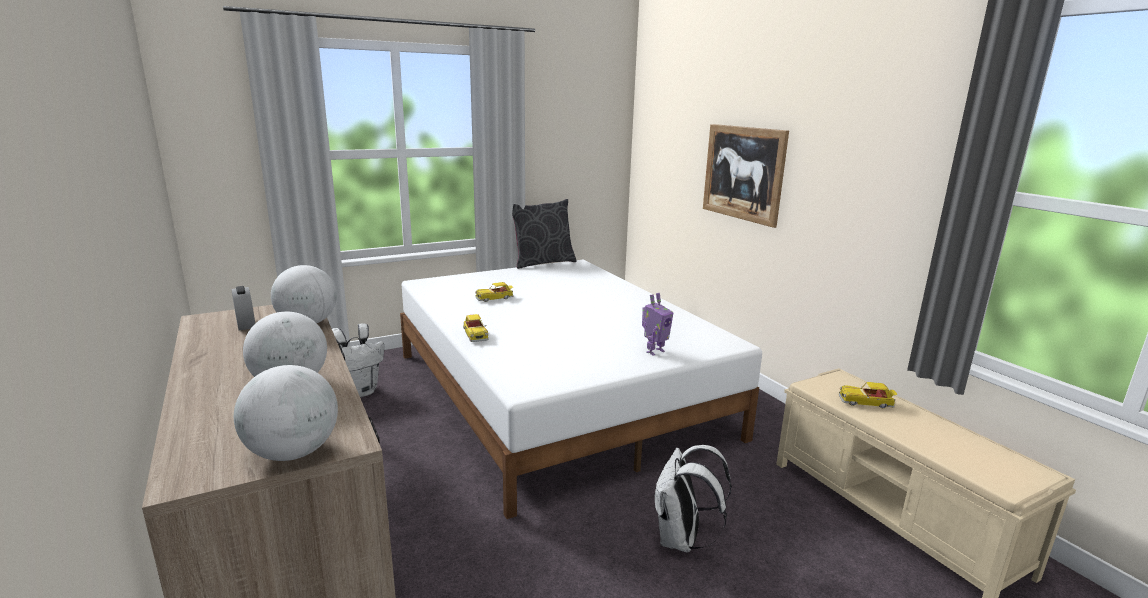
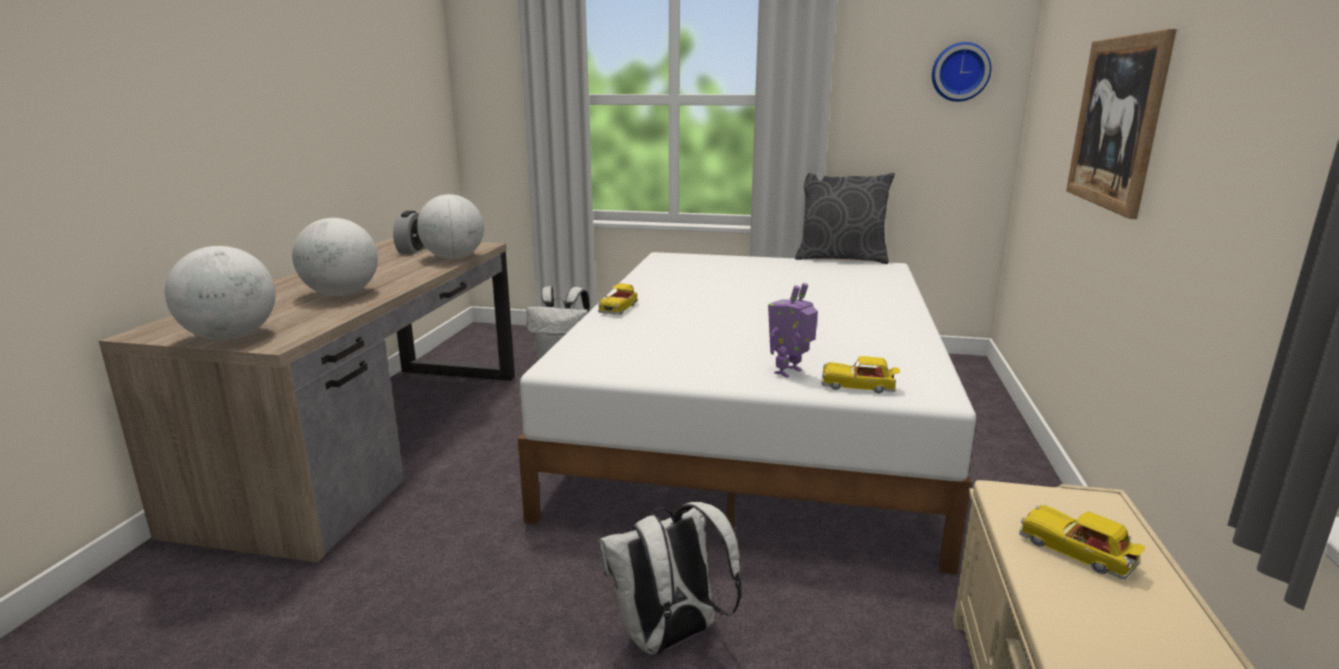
camera: 40 degrees right, 0 degrees up
toy car [475,282,513,302] -> toy car moved to [821,356,900,394]
toy robot [642,293,673,356] -> toy robot turned 135 degrees clockwise [768,283,818,377]
none -> wall clock [932,42,992,102]

